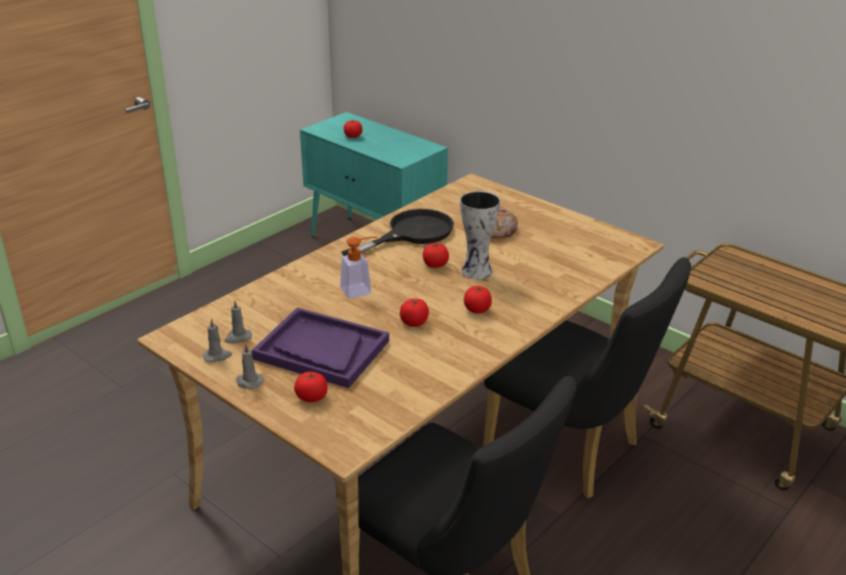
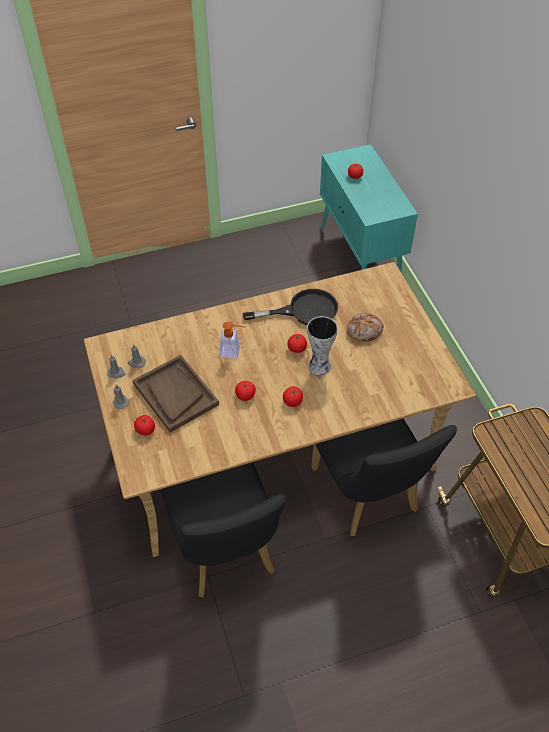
camera: 30 degrees right, 20 degrees up
purple tray [251,307,389,388] -> brown tray [133,355,219,433]

